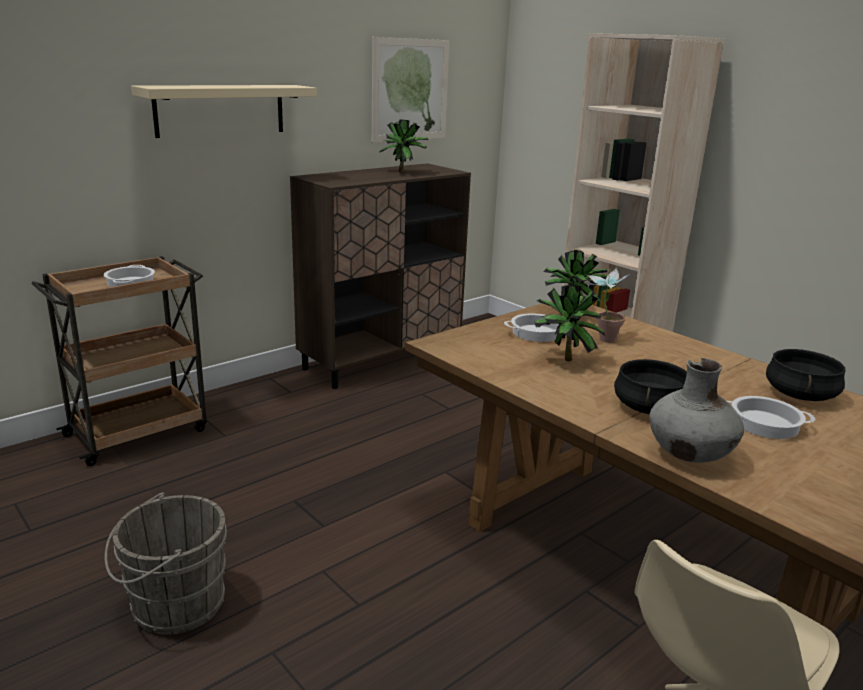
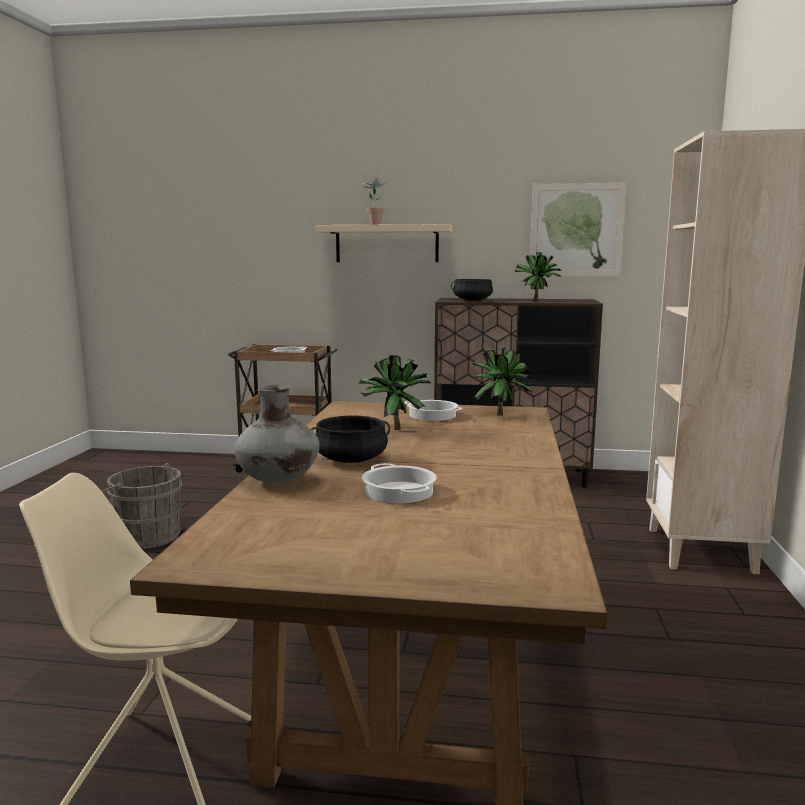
camera: 50 degrees right, 10 degrees down
potted plant [584,268,630,343] -> potted plant moved to [362,176,387,225]
black cooking pot [766,349,846,401] -> black cooking pot moved to [451,279,493,301]

